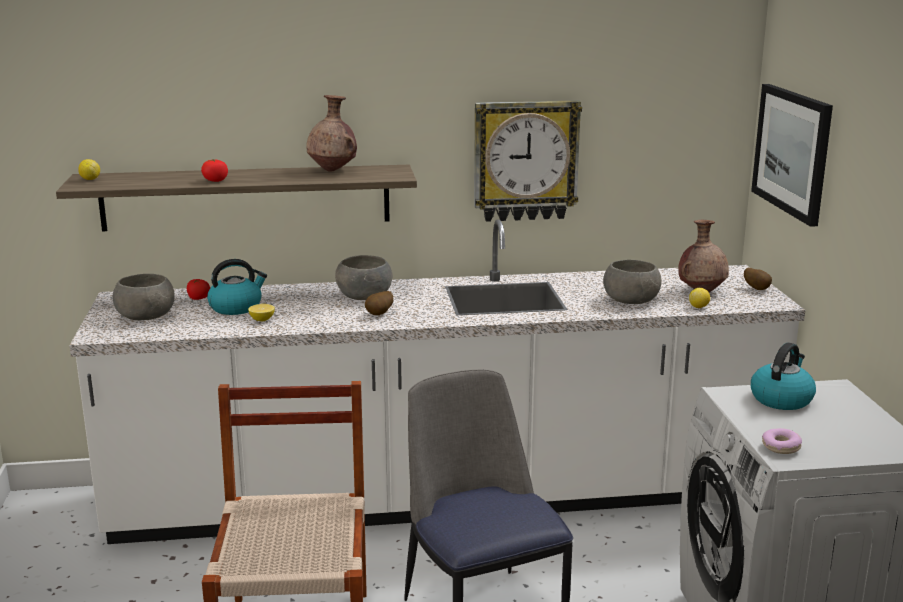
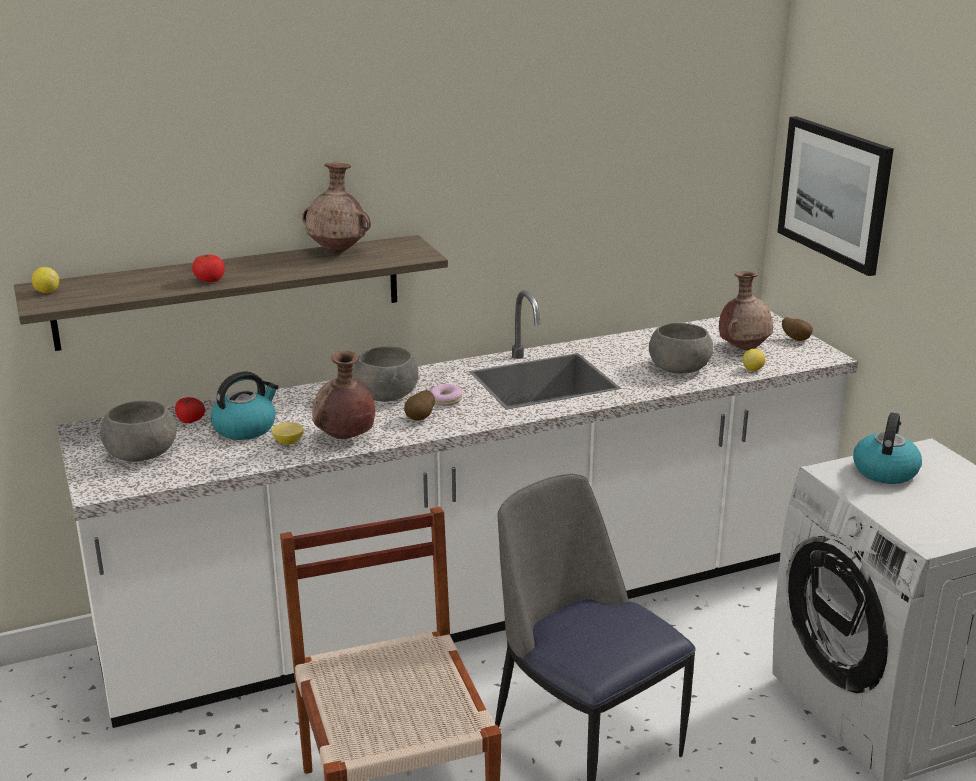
camera: 15 degrees left, 5 degrees up
wall clock [474,100,582,222] -> none
donut [762,428,802,454] -> donut moved to [430,384,463,406]
none -> brown vase [312,351,375,439]

